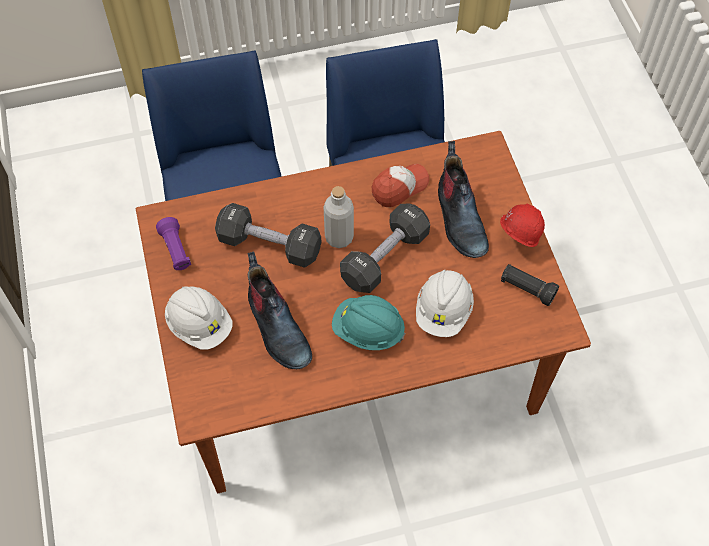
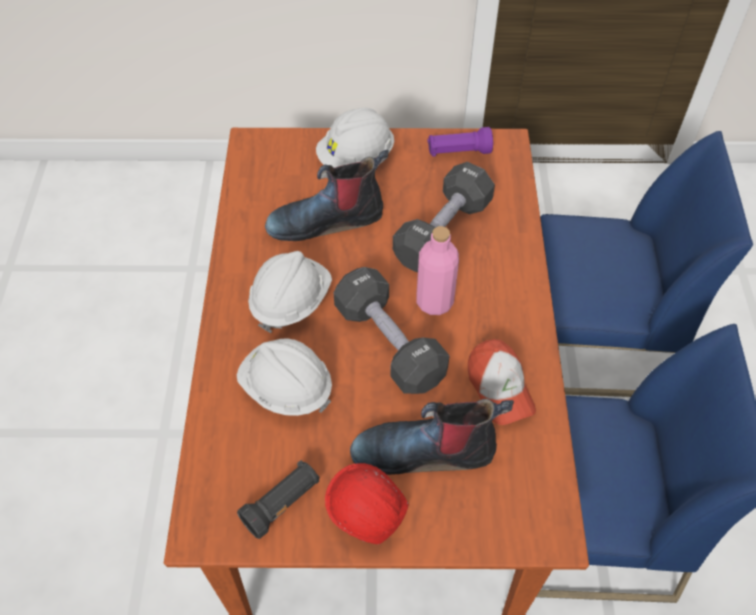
camera: 105 degrees right, 5 degrees down
grey bottle [323,186,354,248] -> pink bottle [416,226,459,315]
turquoise hard hat [332,295,406,350] -> white hard hat [248,251,332,333]

